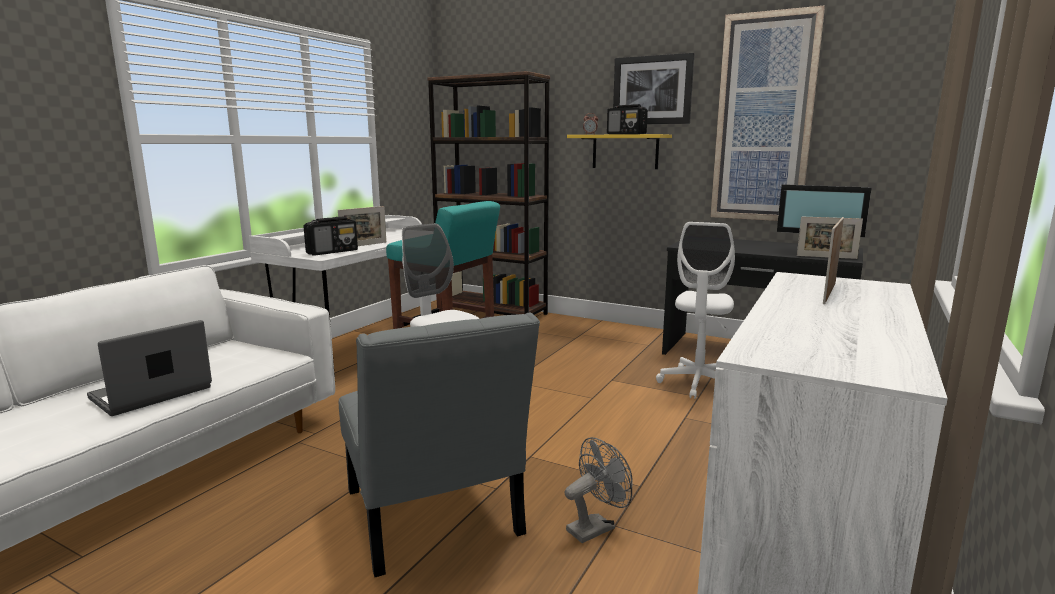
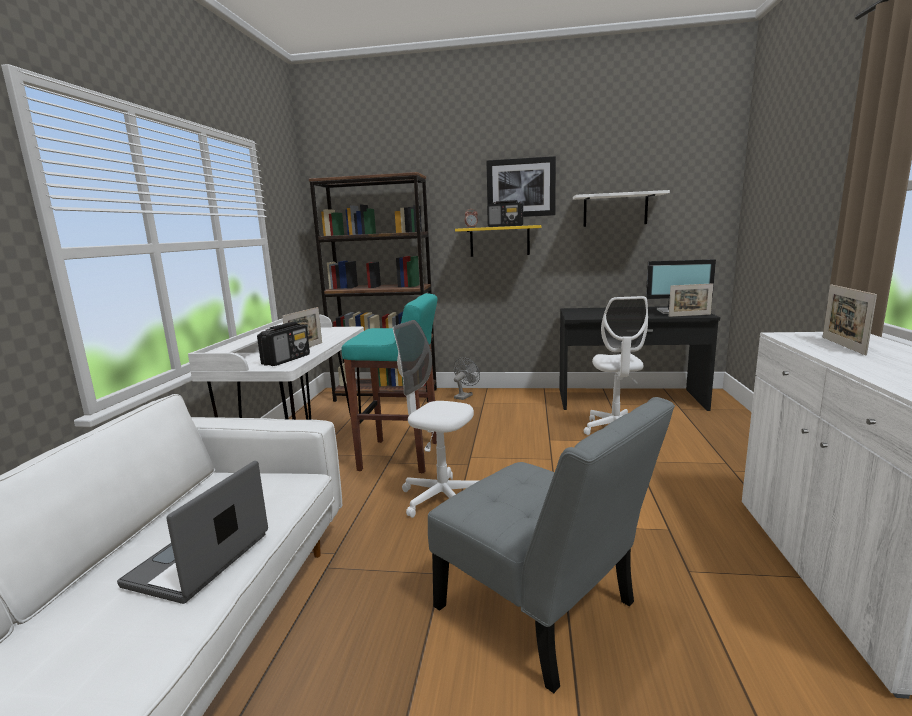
camera: 20 degrees left, 0 degrees up
grey fan [565,437,633,543] -> grey fan moved to [454,357,480,400]
picture [710,6,825,221] -> white shelf [573,190,670,227]

